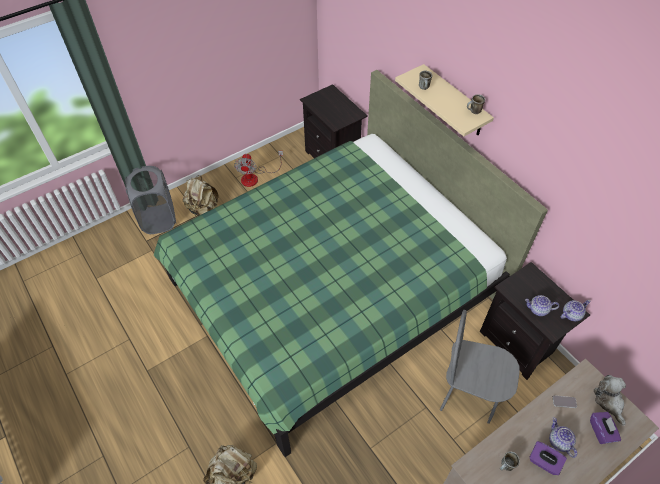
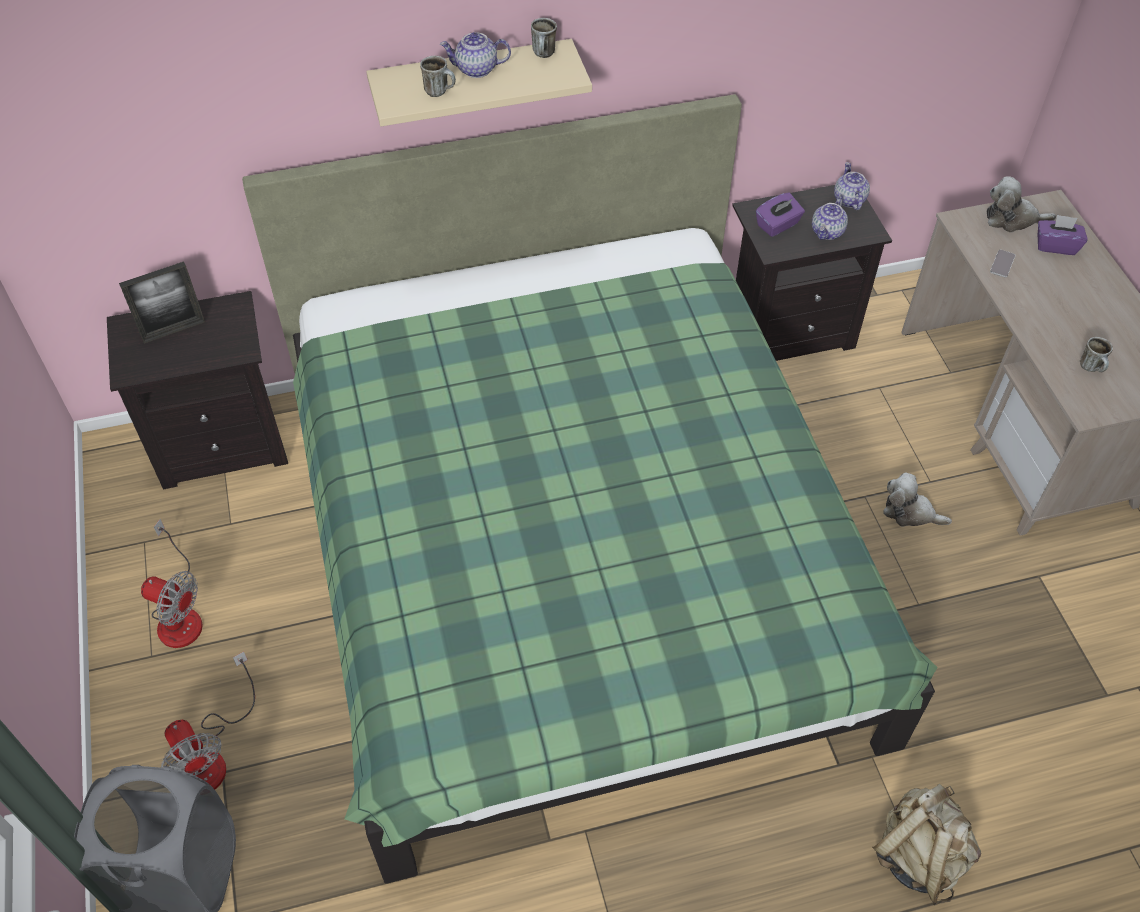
camera: 70 degrees left, 0 degrees up
beige backpack [182,175,219,216] -> fan [161,652,255,790]
grey chair [440,310,520,424] -> none
purple tissue box [530,441,567,475] -> purple tissue box moved to [756,193,805,237]
teapot [549,417,577,458] -> teapot moved to [440,32,511,78]
none -> picture frame [119,261,205,344]
none -> plush toy [883,472,952,527]

